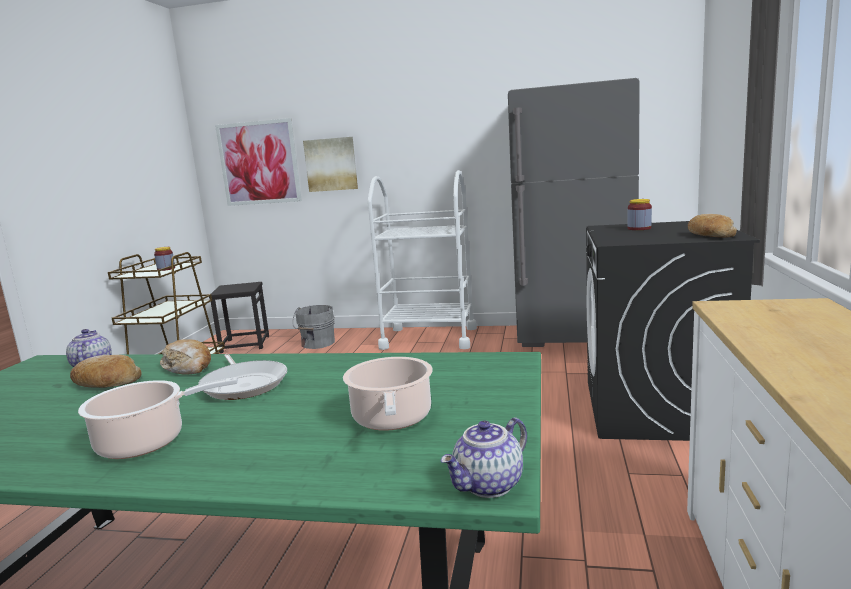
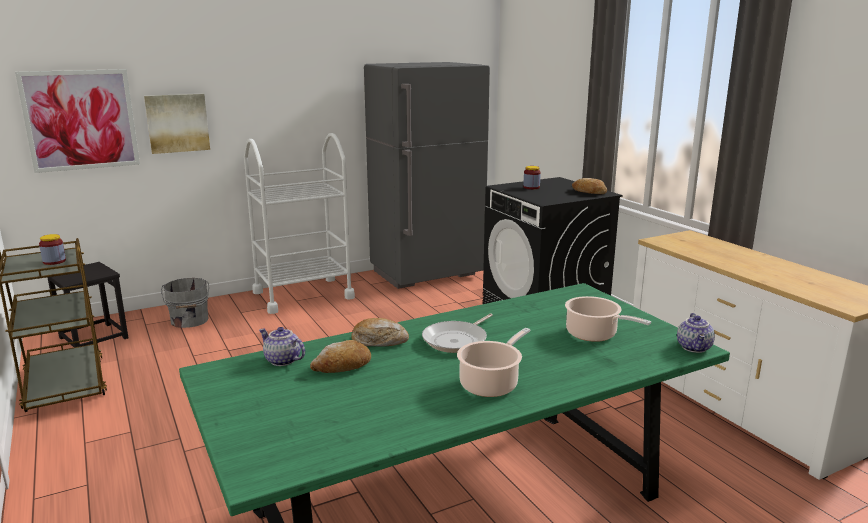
camera: 40 degrees left, 5 degrees up
frying pan [198,354,287,400] -> frying pan turned 105 degrees clockwise [422,314,493,353]

